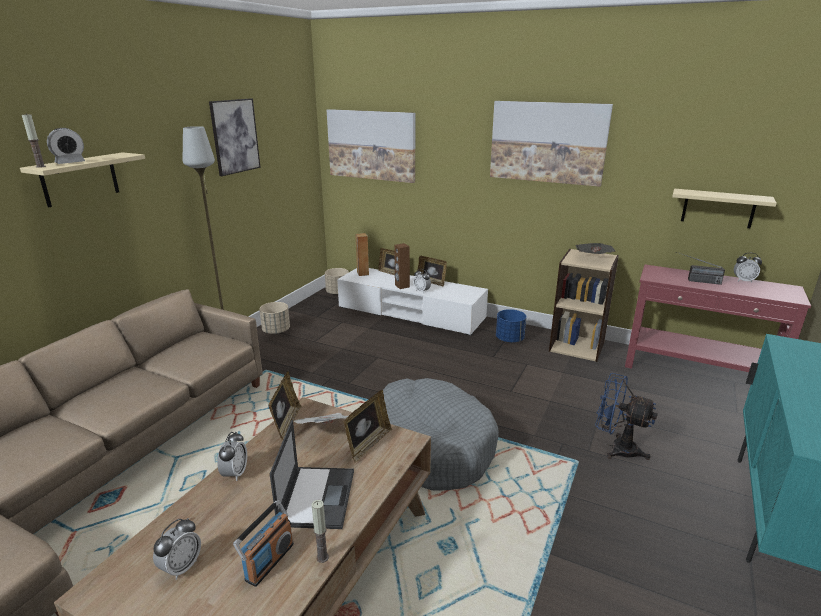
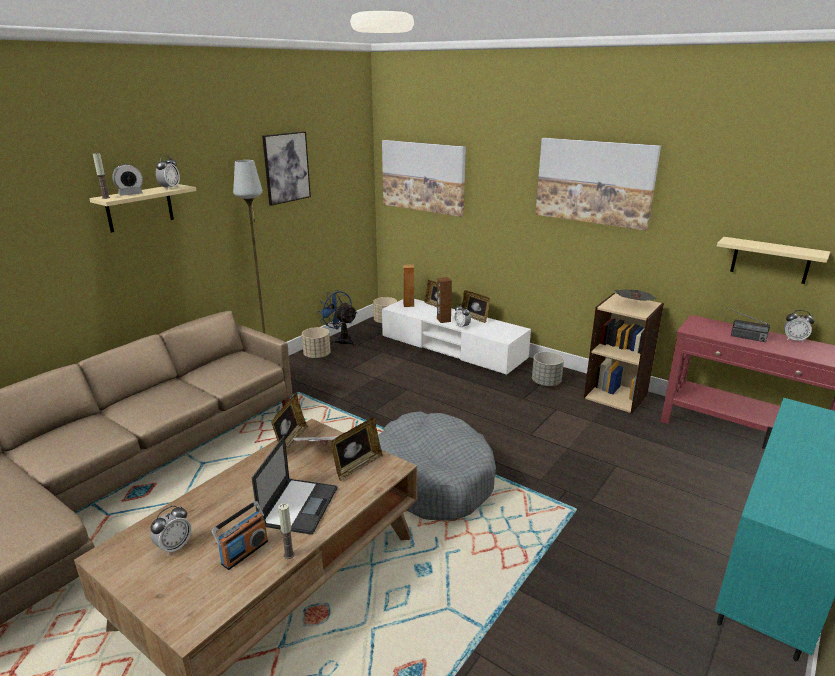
camera: 10 degrees right, 0 degrees up
alarm clock [217,432,247,481] -> alarm clock moved to [156,155,180,189]
blue planter [496,309,527,343] -> grey planter [532,352,564,386]
blue fan [595,373,658,460] -> blue fan moved to [317,290,357,346]

